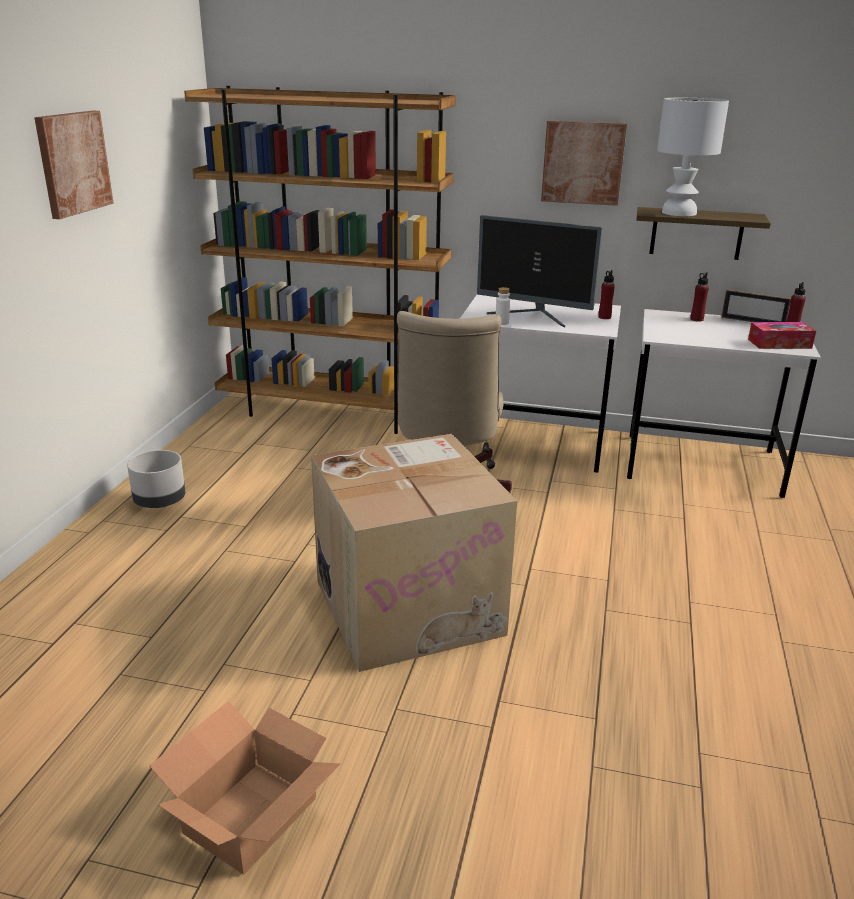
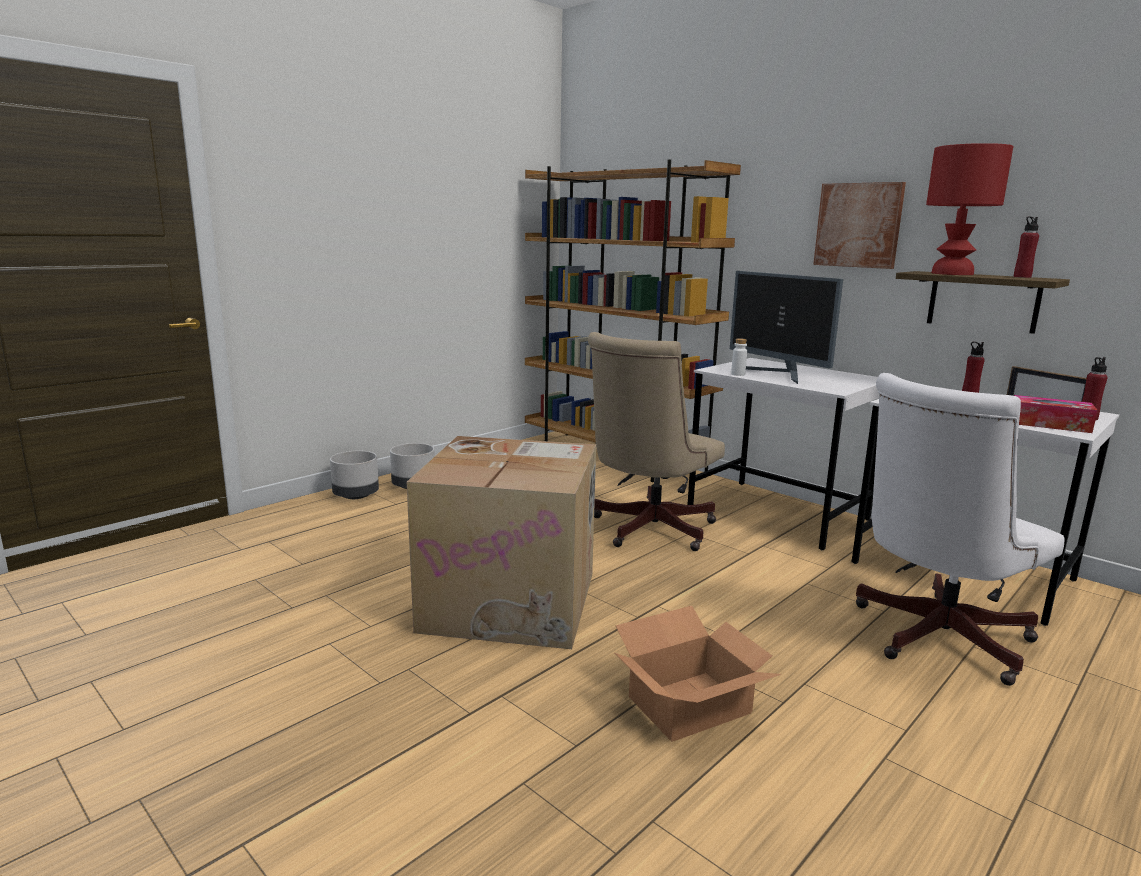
camera: 30 degrees right, 10 degrees down
picture [34,110,114,219] -> none
cardboard box [149,701,341,874] -> cardboard box moved to [615,606,781,742]
red bottle [598,270,615,319] -> red bottle moved to [1014,217,1039,278]
white table lamp [657,98,729,216] -> red table lamp [926,143,1013,275]
none -> grey planter [330,451,379,499]
none -> white office chair [856,373,1065,686]

